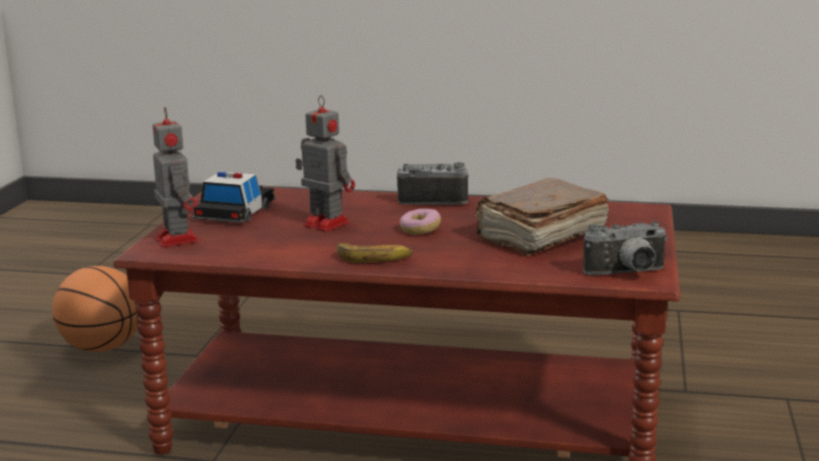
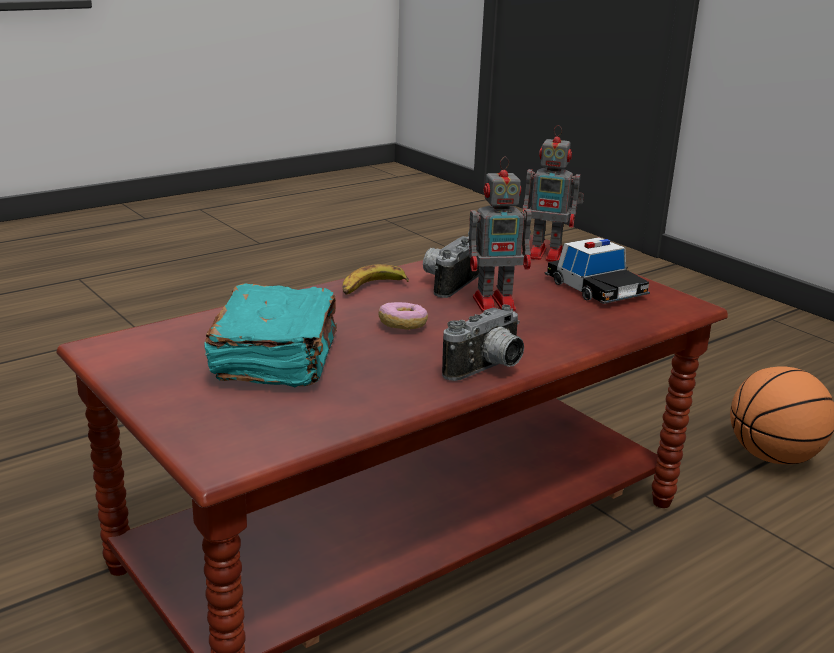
camera: 130 degrees right, 5 degrees up
brown book [475,178,609,256] -> turquoise book [204,283,337,387]
camera [583,221,668,275] -> camera moved to [423,232,479,298]

